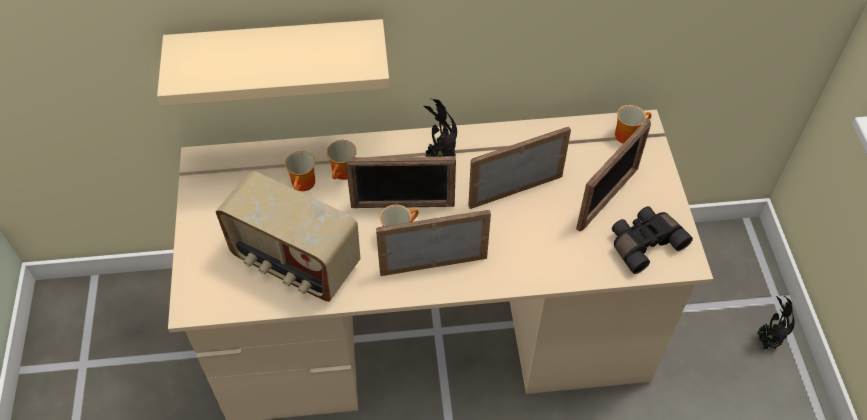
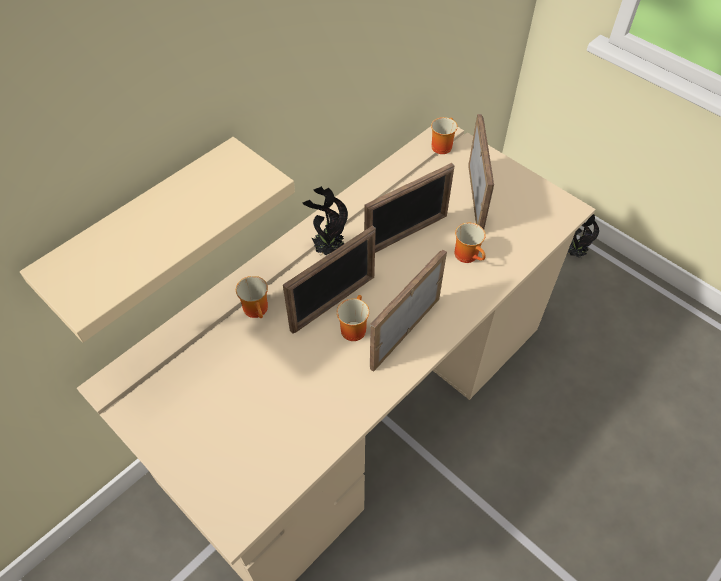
camera: 40 degrees left, 0 degrees up
radio [216,171,360,302] -> none
mug [285,151,315,191] -> mug moved to [454,223,486,263]
picture frame [468,127,571,209] -> picture frame turned 150 degrees counterclockwise [364,163,455,253]
black binoculars [612,206,693,274] -> none

